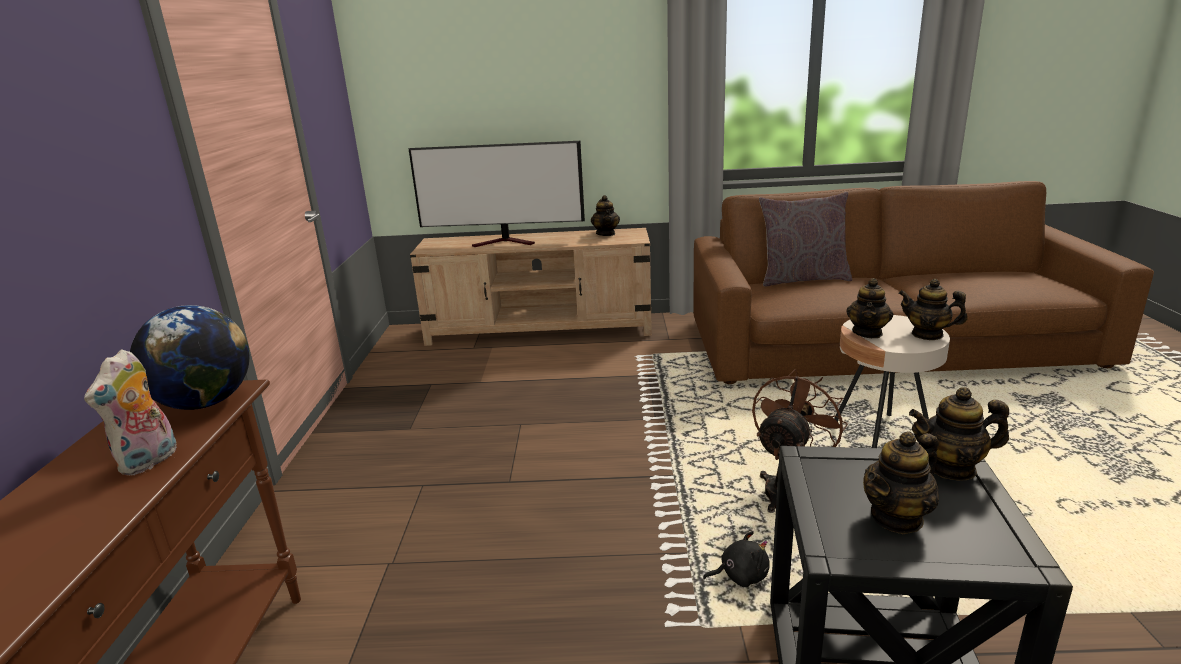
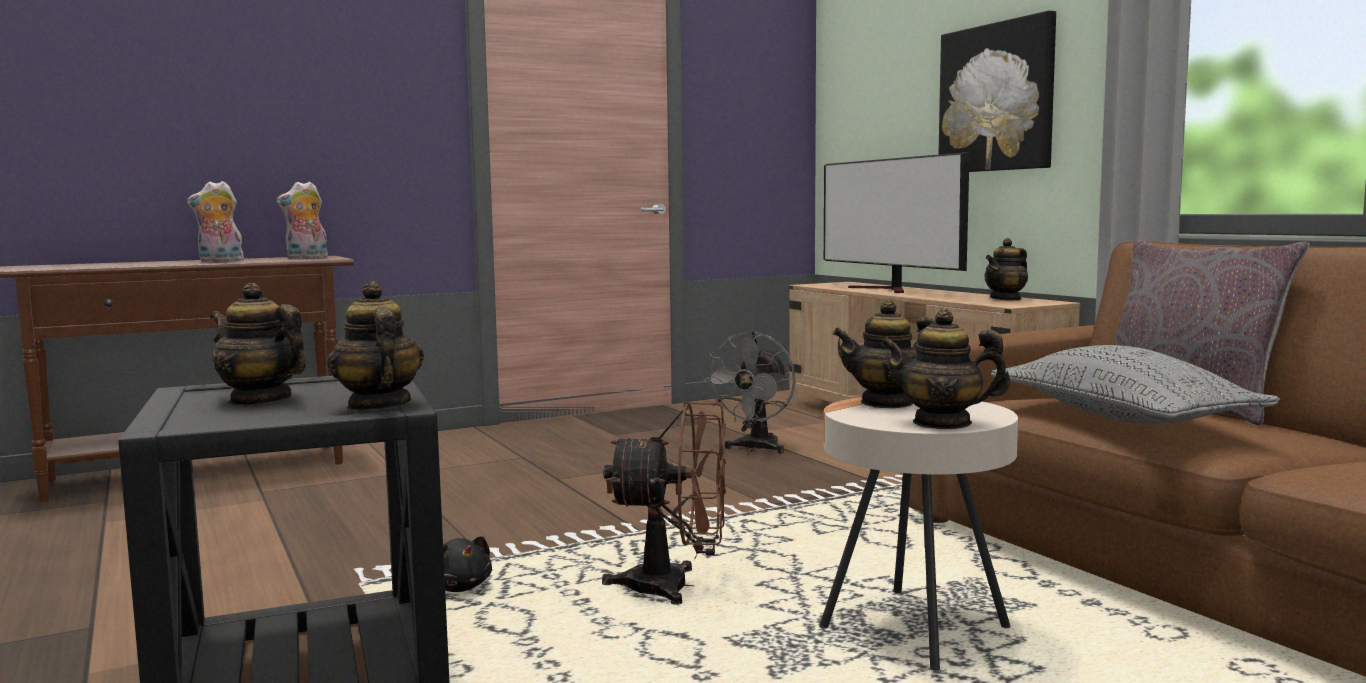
camera: 60 degrees right, 15 degrees down
globe [130,305,250,410] -> plush toy [276,181,328,259]
teapot [898,279,968,340] -> teapot turned 75 degrees counterclockwise [881,309,1011,429]
none -> grey fan [704,331,796,454]
none -> picture [938,10,1056,172]
none -> grey pillow [991,345,1280,424]

